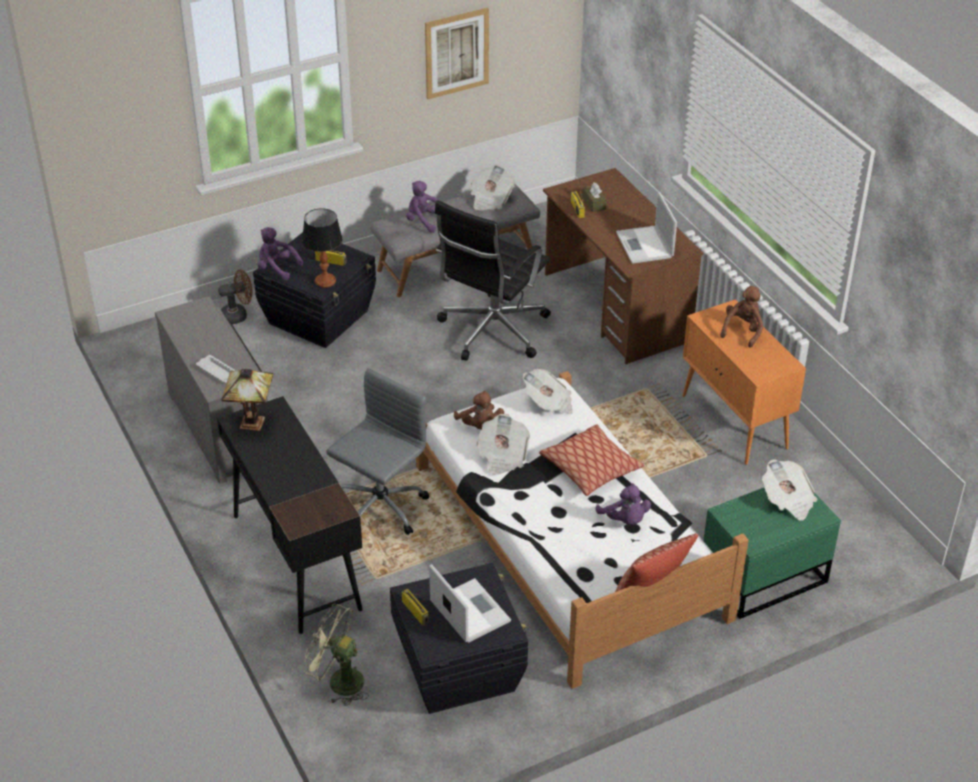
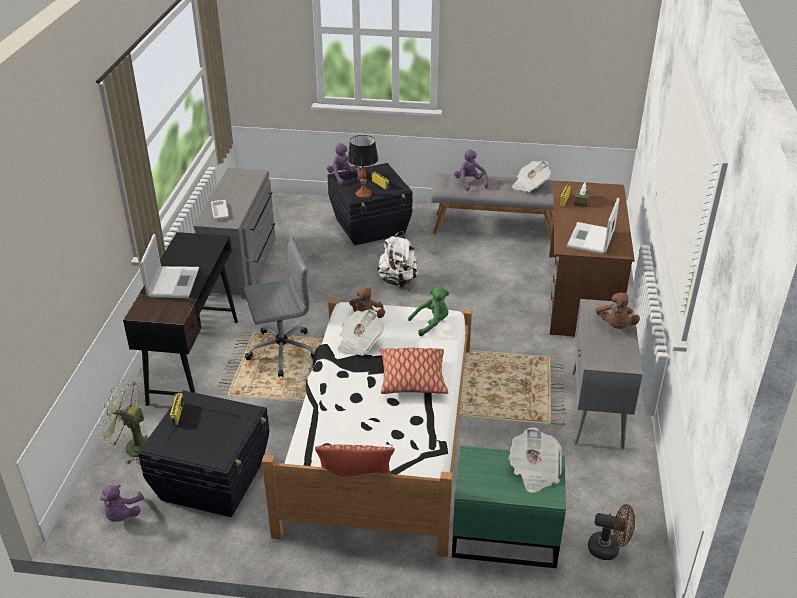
camera: 35 degrees right, 5 degrees down
brown fan [218,269,252,324] -> brown fan moved to [588,504,635,560]
table lamp [221,369,273,431] -> none
green fan [303,604,369,706] -> green fan turned 45 degrees counterclockwise [98,380,149,464]
picture [425,8,489,99] -> none
laptop [429,564,511,643] -> laptop moved to [140,234,199,298]
black office chair [435,200,551,361] -> none
newspaper [523,369,573,414] -> green plush toy [408,287,449,336]
purple plush toy [596,483,651,525] -> purple plush toy moved to [100,484,144,522]
orange cabinet [682,300,806,465] -> grey cabinet [572,299,643,449]
brown plush toy [720,286,763,348] -> brown plush toy turned 120 degrees clockwise [596,292,640,329]
none -> white backpack [377,231,418,288]

